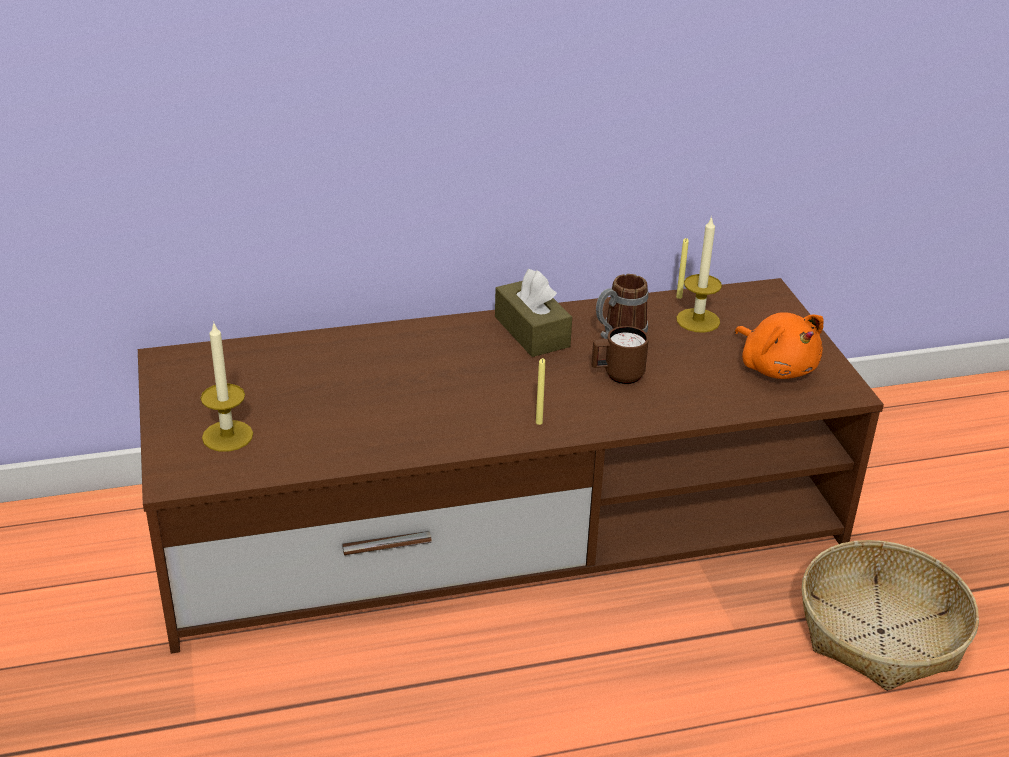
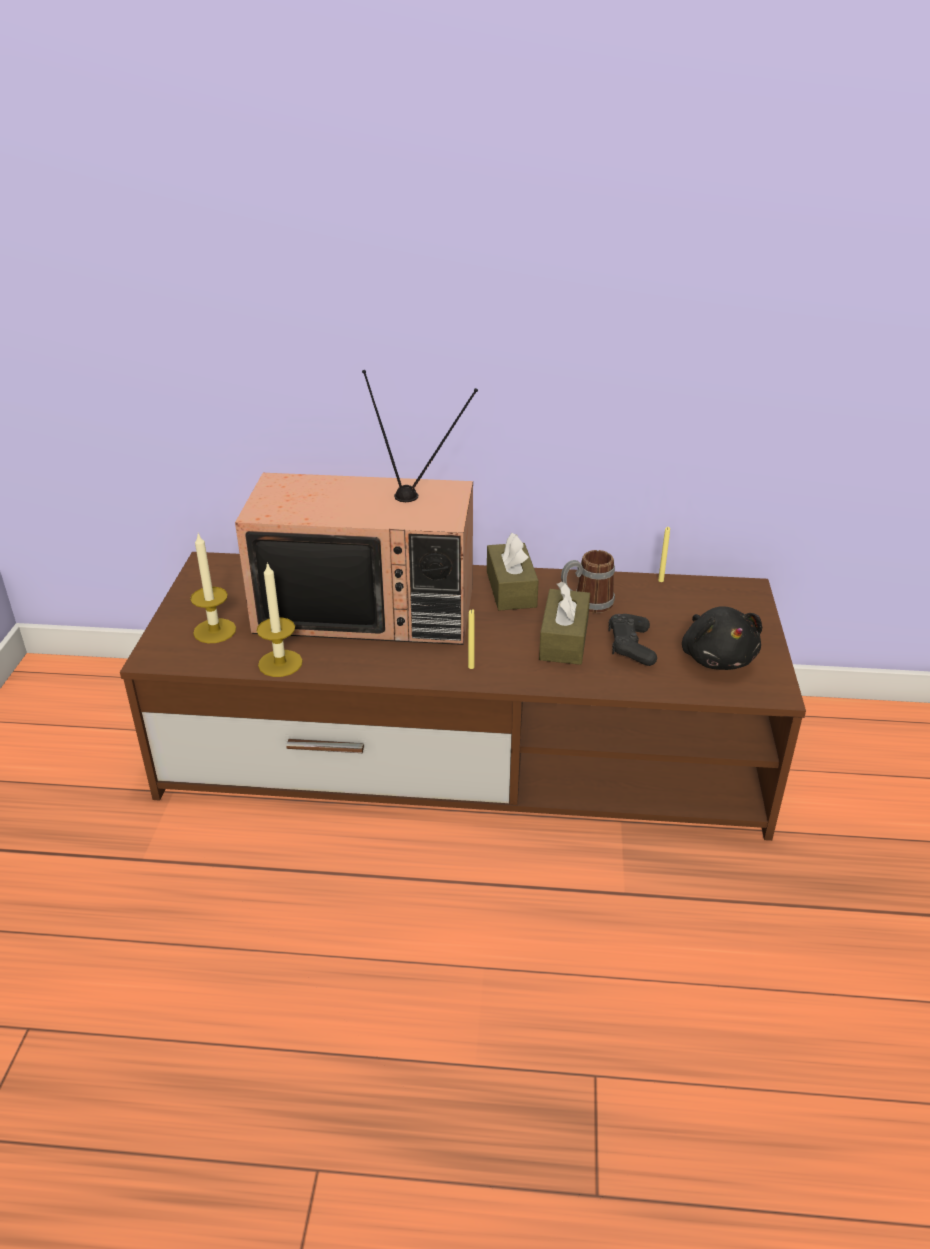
camera: 20 degrees right, 0 degrees up
brown mug [592,326,649,384] -> brown tissue box [539,582,590,665]
candle [676,216,722,333] -> candle moved to [256,562,303,677]
orange plush toy [735,312,824,379] -> black plush toy [682,606,762,670]
basket [801,540,979,691] -> none
none -> television [235,370,478,645]
none -> black game controller [608,614,657,666]

